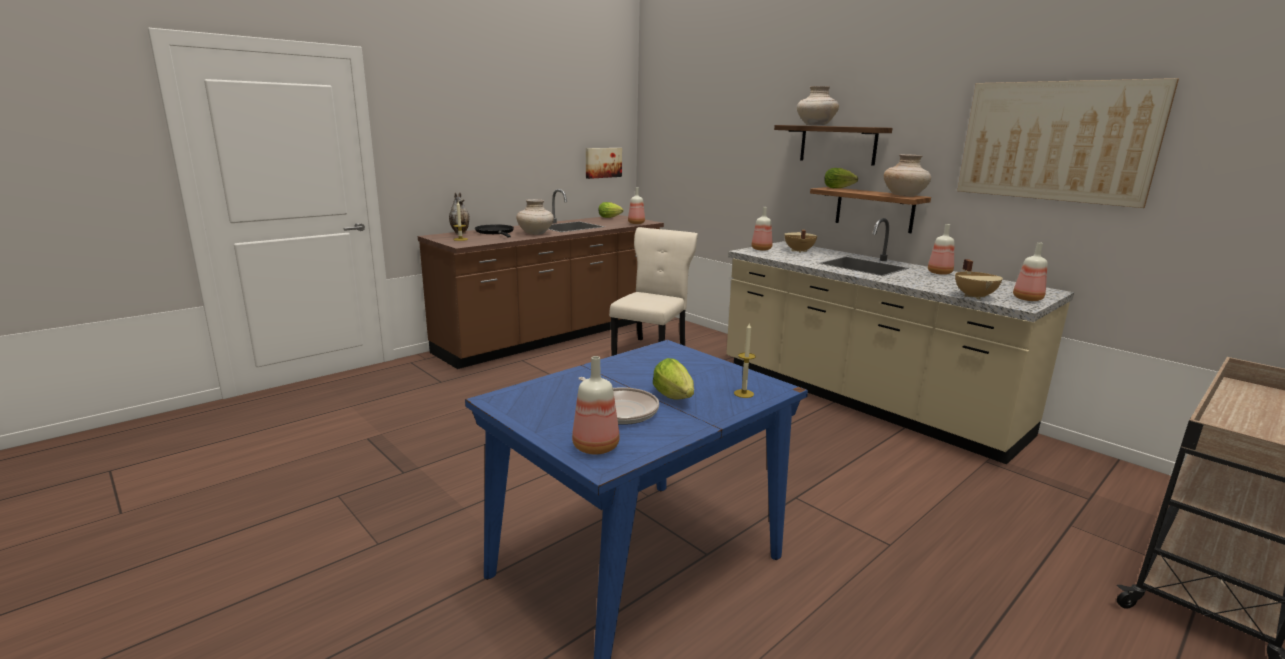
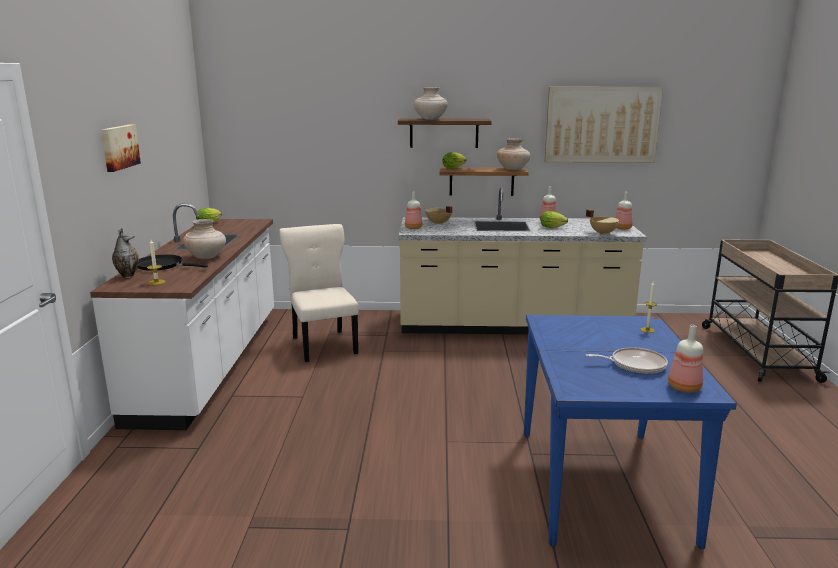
camera: 45 degrees left, 0 degrees up
brown counter [418,189,664,369] -> white counter [90,203,274,430]
picture [586,148,622,179] -> picture moved to [101,124,141,172]
bottle [628,188,645,224] -> none
lettuce [653,358,694,400] -> lettuce moved to [541,211,568,228]

